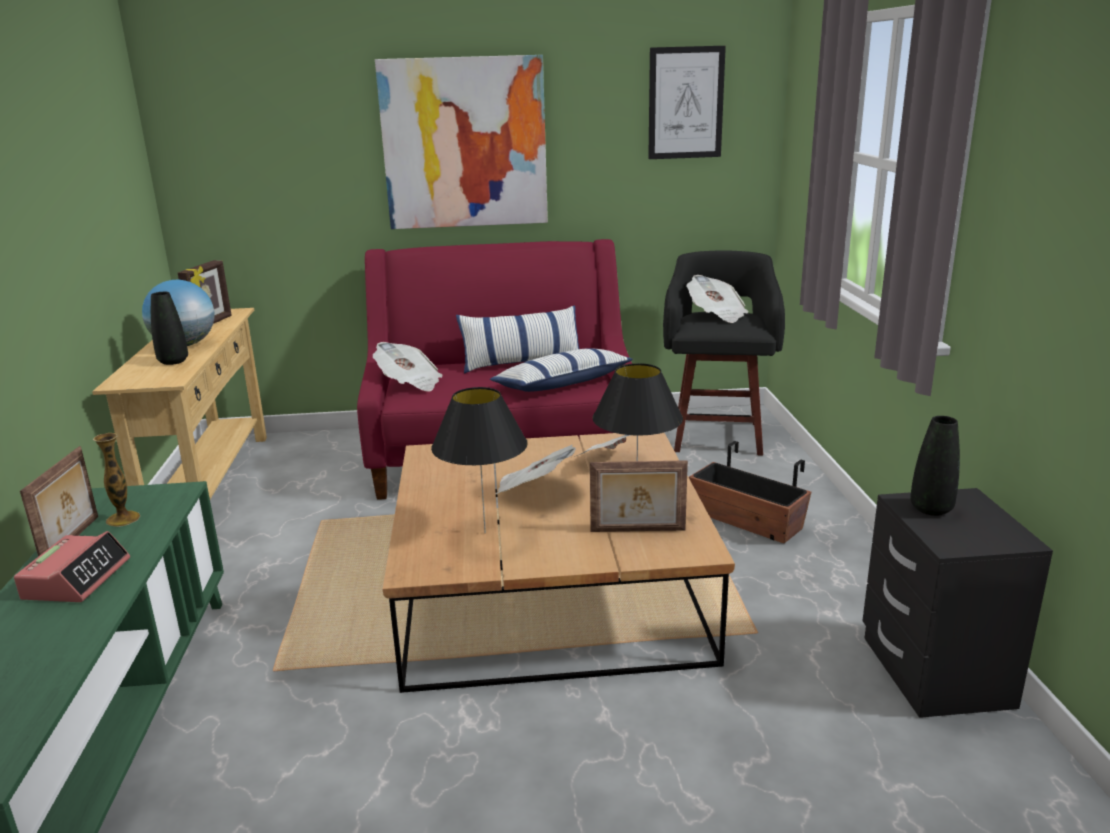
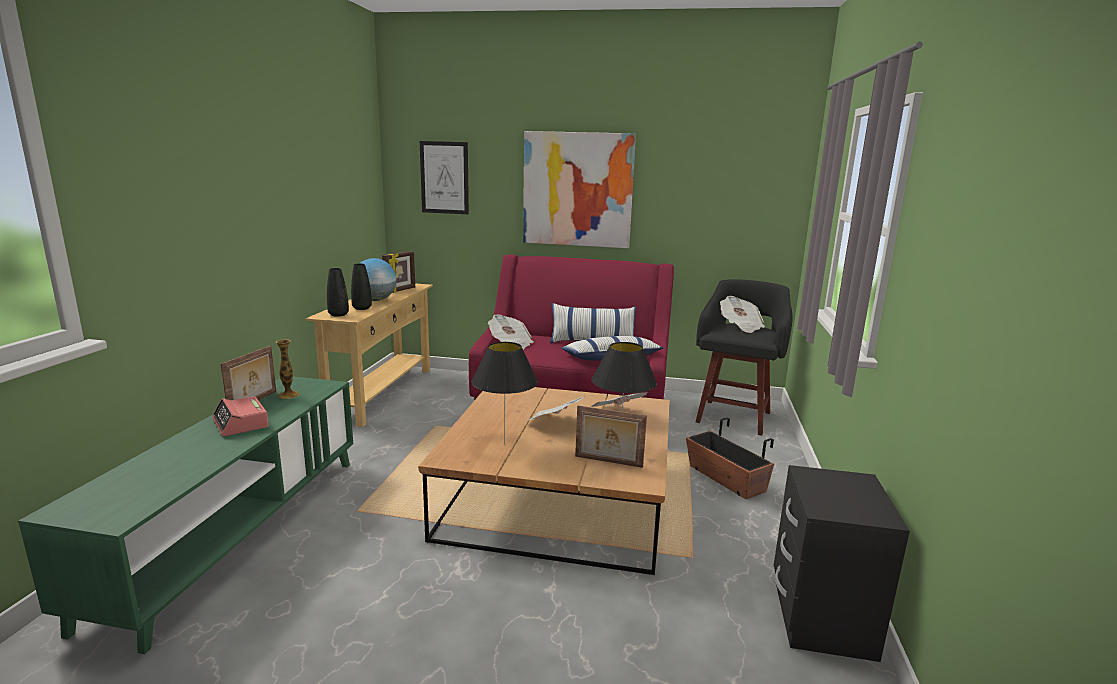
camera: 15 degrees right, 5 degrees down
alarm clock [14,531,130,602] -> alarm clock turned 120 degrees clockwise [212,396,269,436]
picture [649,46,726,159] -> picture moved to [420,141,469,214]
black vase [910,416,960,516] -> black vase moved to [327,268,349,317]

